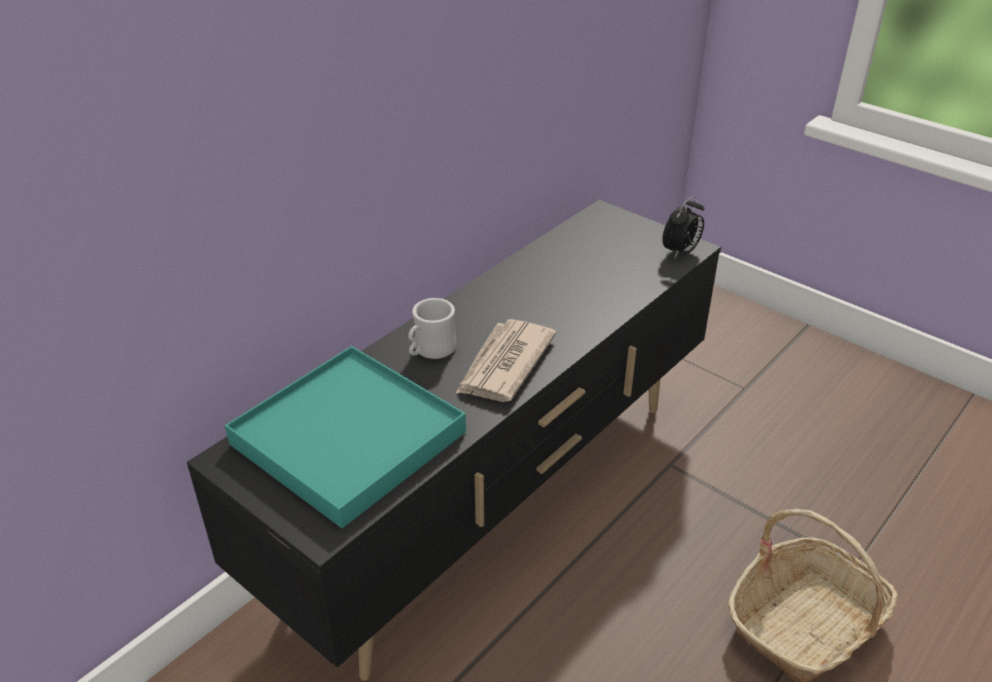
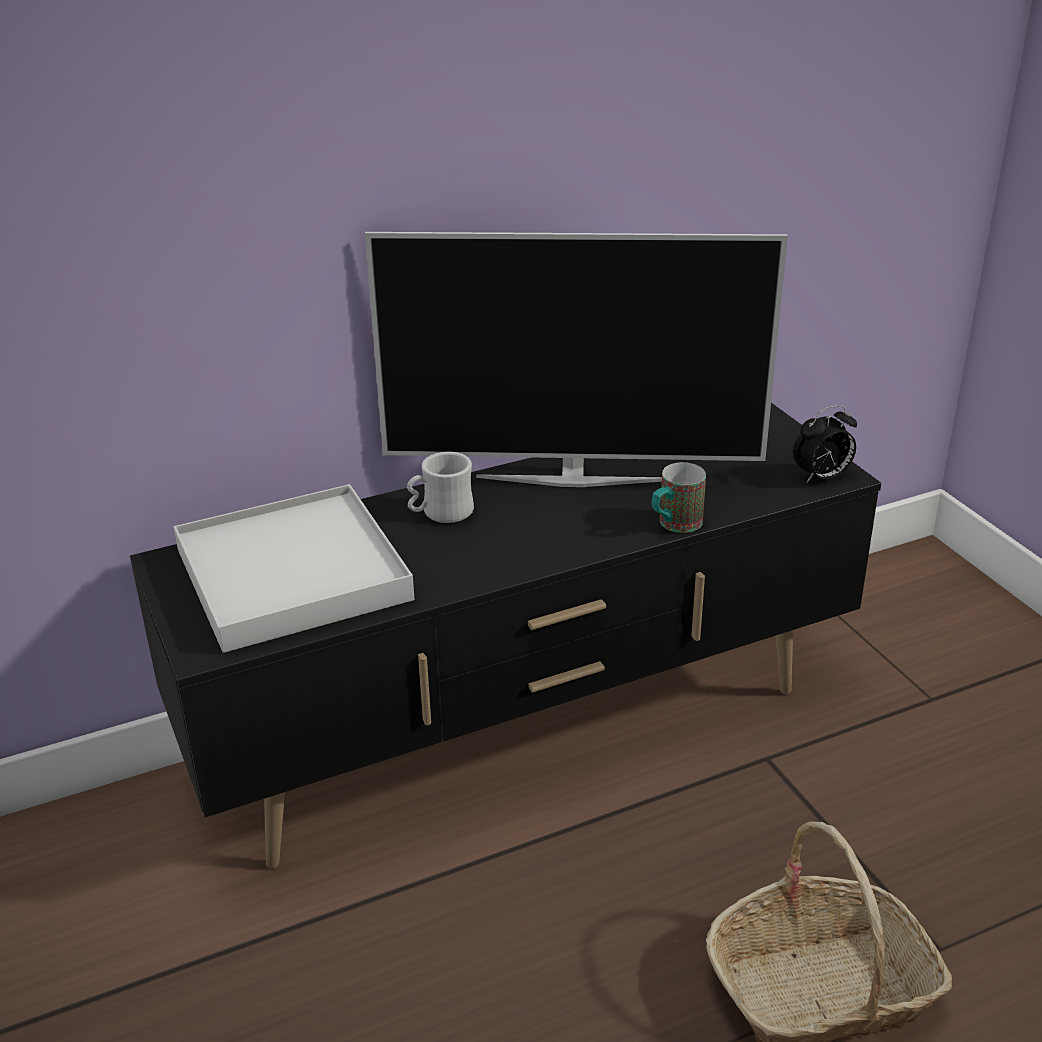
camera: 25 degrees right, 5 degrees down
turquoise tray [225,346,466,528] -> white tray [174,484,415,653]
newspaper [455,319,556,402] -> none
none -> television [365,232,788,487]
none -> mug [652,462,706,533]

